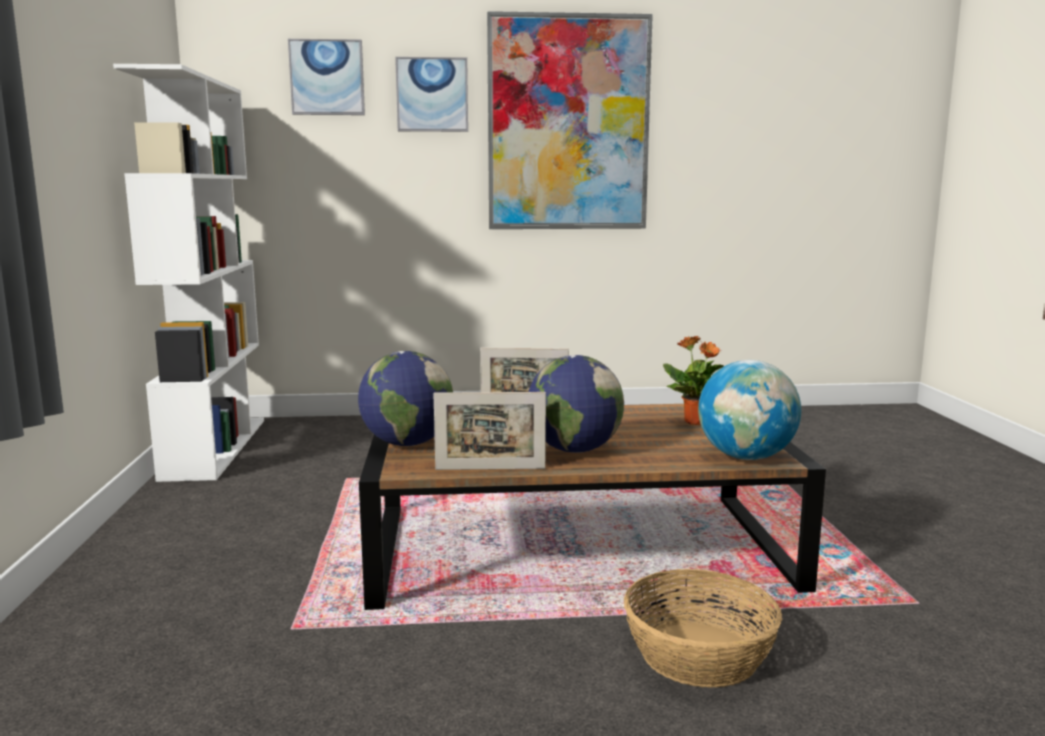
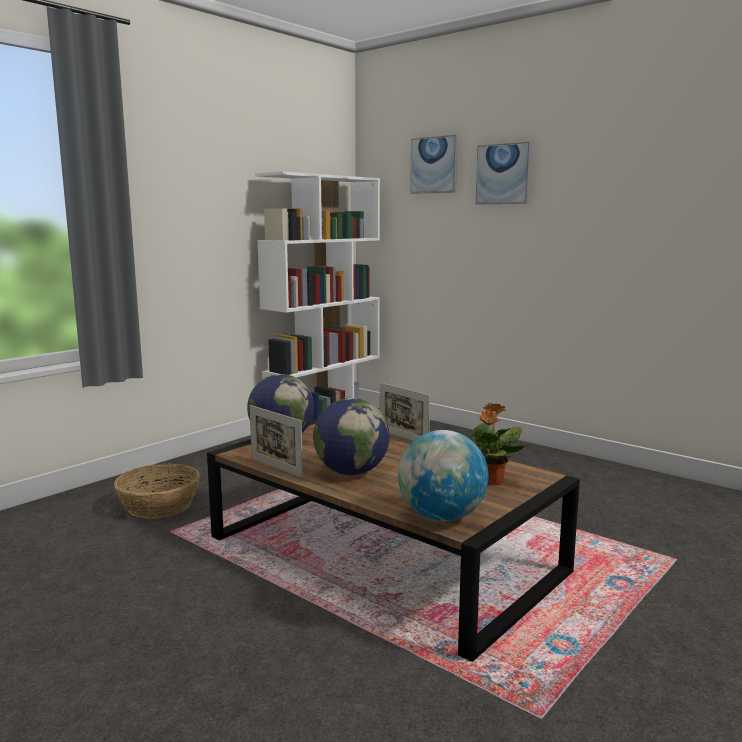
camera: 45 degrees right, 0 degrees up
picture [487,11,653,229] -> none
basket [624,569,783,688] -> basket moved to [114,463,200,519]

